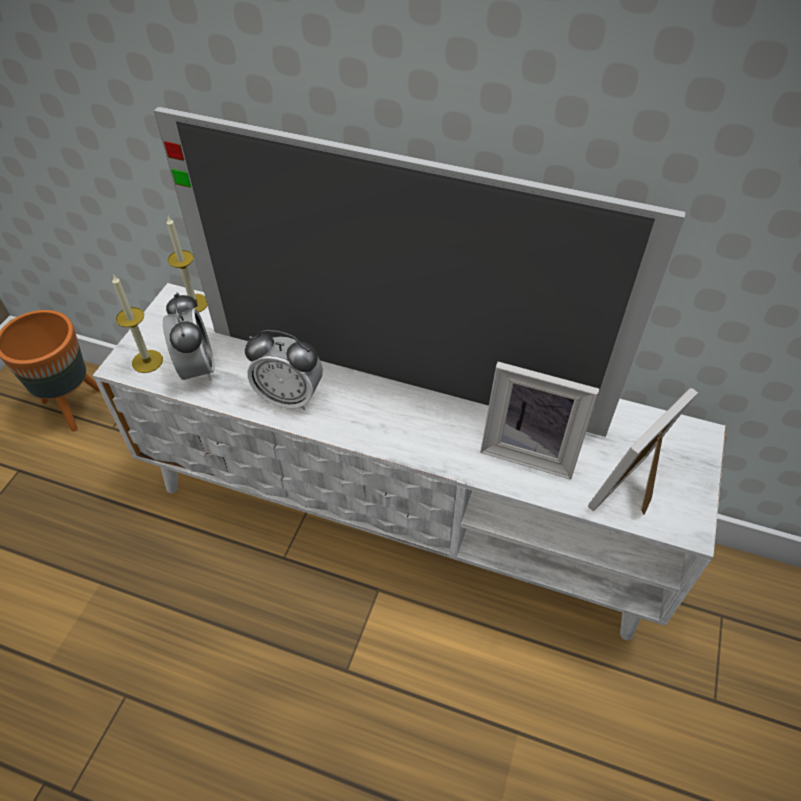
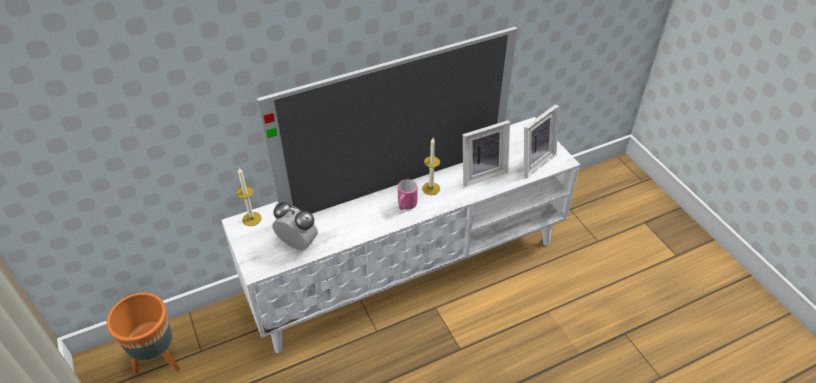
camera: 45 degrees left, 5 degrees down
candle [112,274,163,373] -> candle moved to [422,138,440,195]
alarm clock [245,330,323,410] -> none
picture frame [588,388,698,515] -> picture frame turned 135 degrees counterclockwise [524,104,559,178]
none -> pink mug [398,179,418,210]

